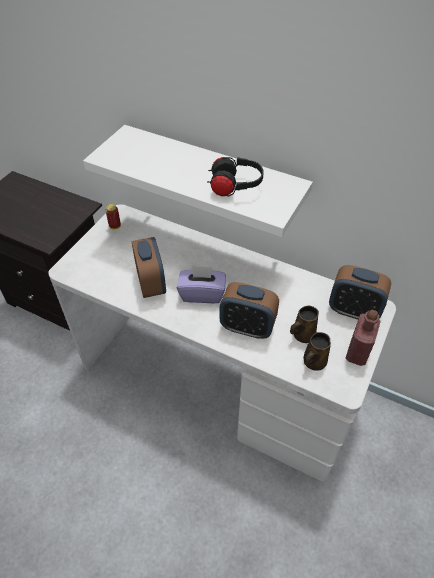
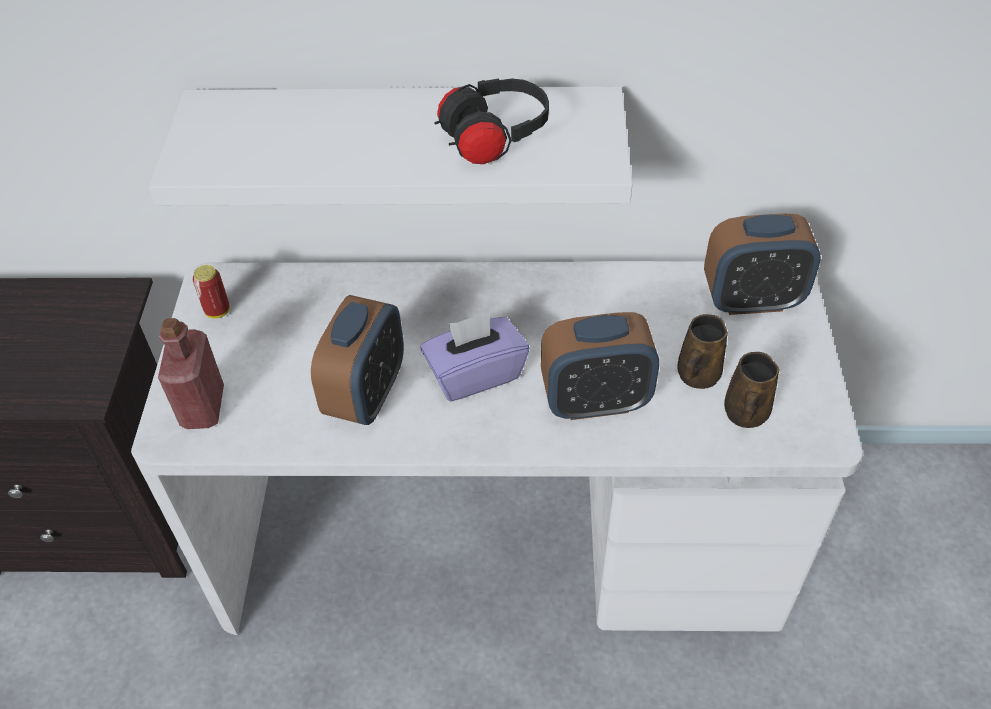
camera: 25 degrees left, 0 degrees up
alarm clock [131,237,166,298] -> alarm clock turned 60 degrees clockwise [311,295,404,425]
red bottle [346,310,381,366] -> red bottle moved to [158,318,224,429]

